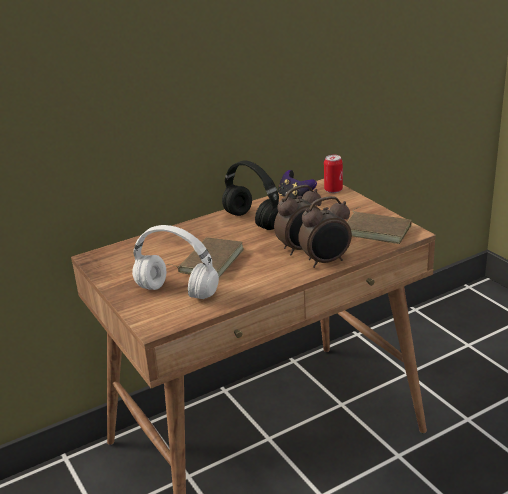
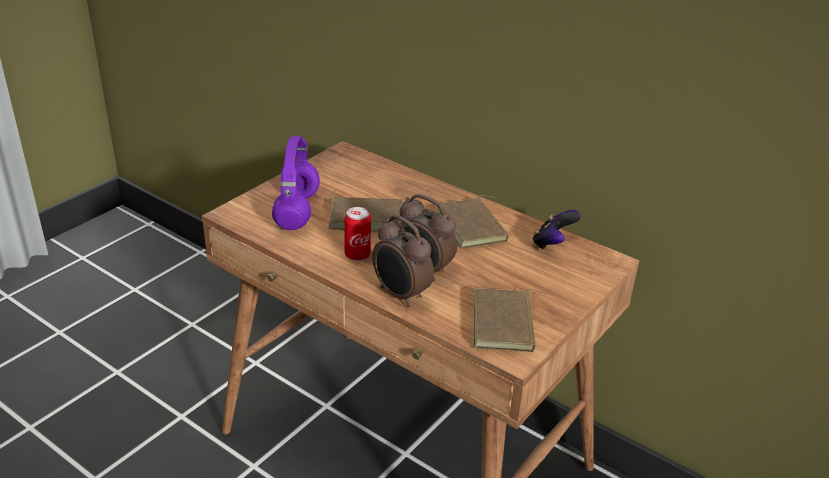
camera: 65 degrees right, 5 degrees up
white headphones [132,225,219,299] -> purple headphones [272,136,320,230]
black headphones [222,161,279,230] -> brown book [436,195,509,249]
can [324,155,343,193] -> can moved to [344,207,371,261]

